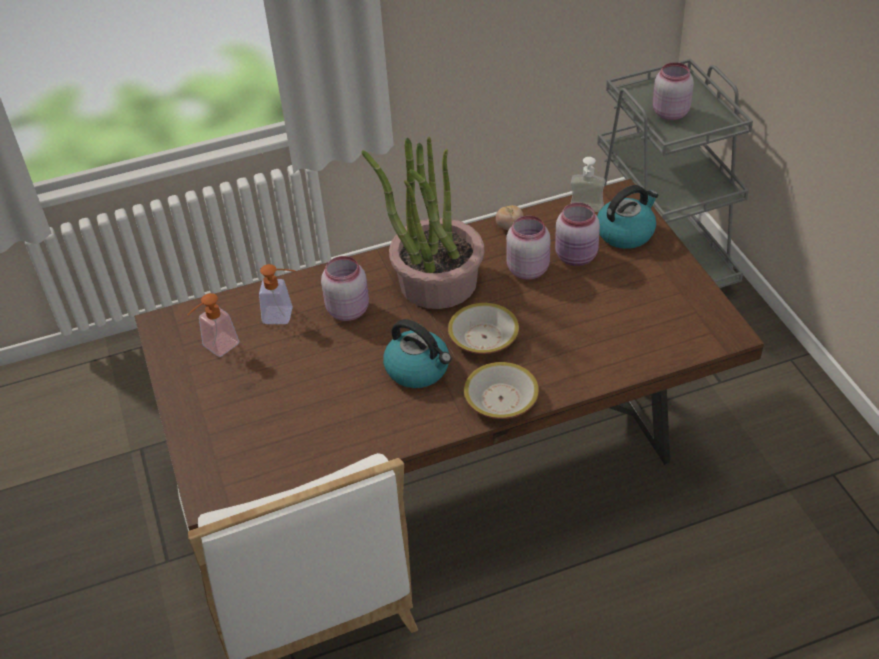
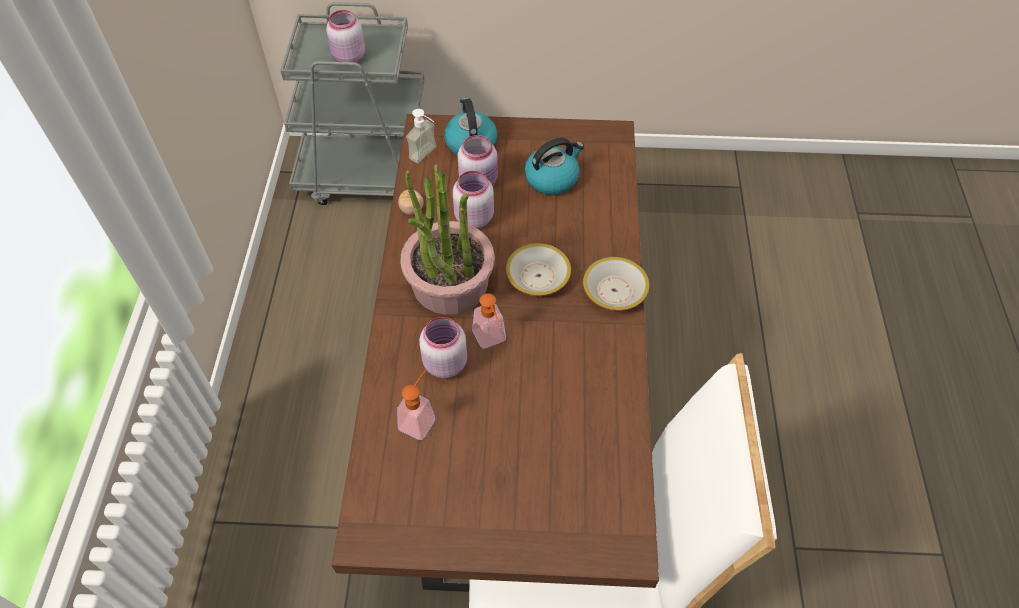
camera: 70 degrees left, 10 degrees up
soap dispenser [187,293,239,357] -> soap dispenser moved to [472,293,506,349]
kettle [383,319,452,388] -> kettle moved to [524,138,584,195]

